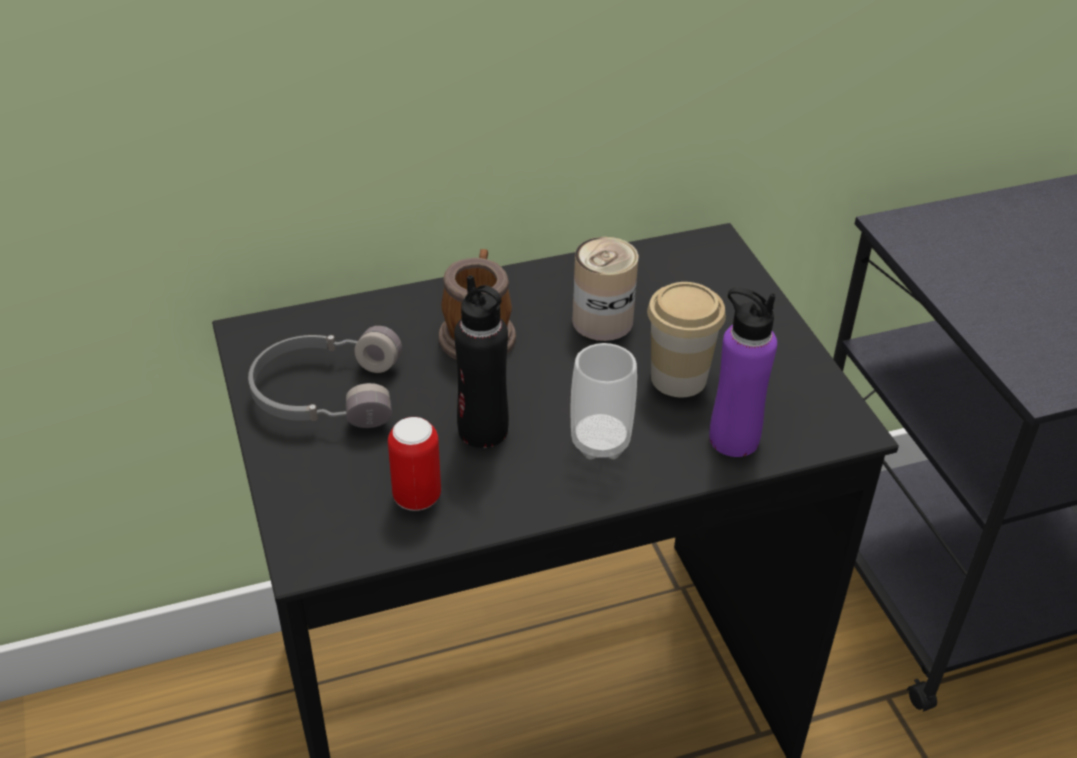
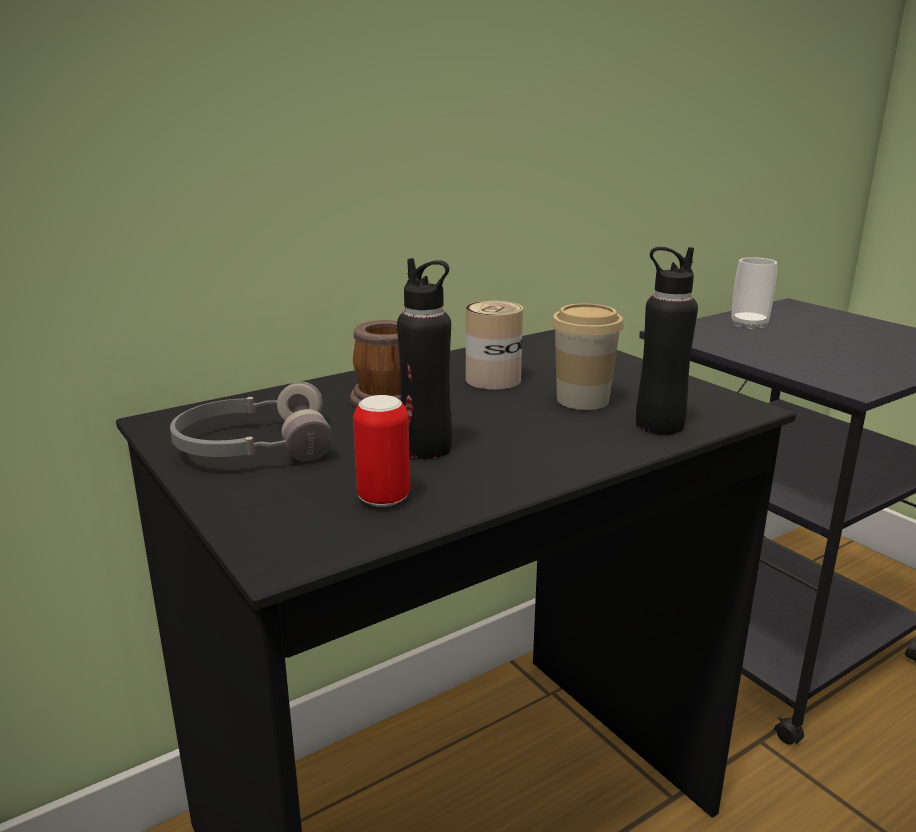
camera: 15 degrees left, 20 degrees down
cup [571,343,637,460] -> cup moved to [731,257,777,329]
purple bottle [709,287,777,457] -> black bottle [636,247,698,435]

